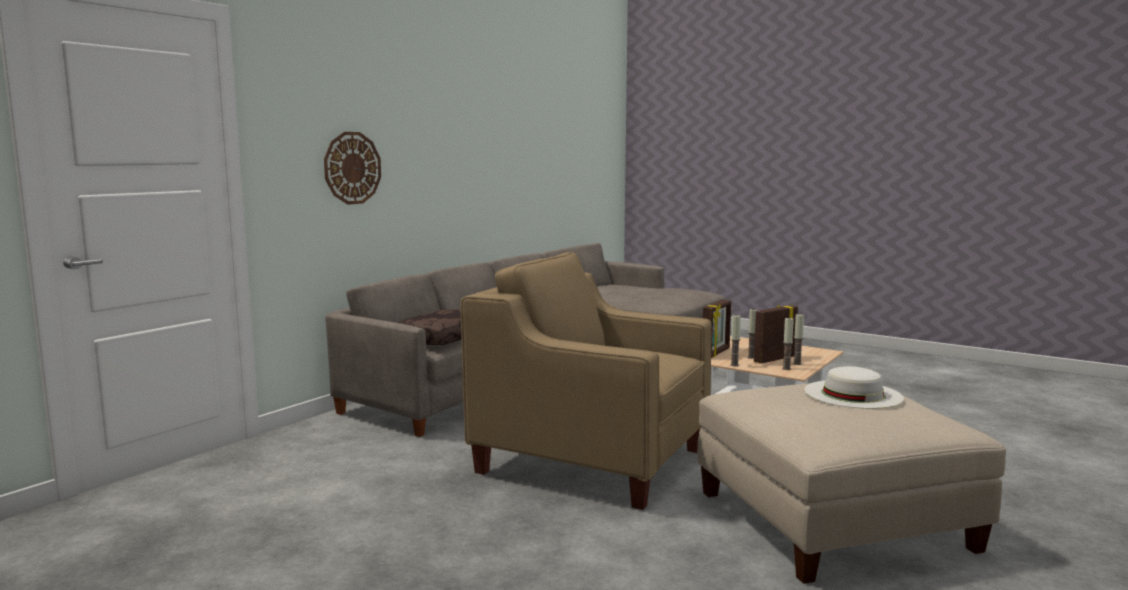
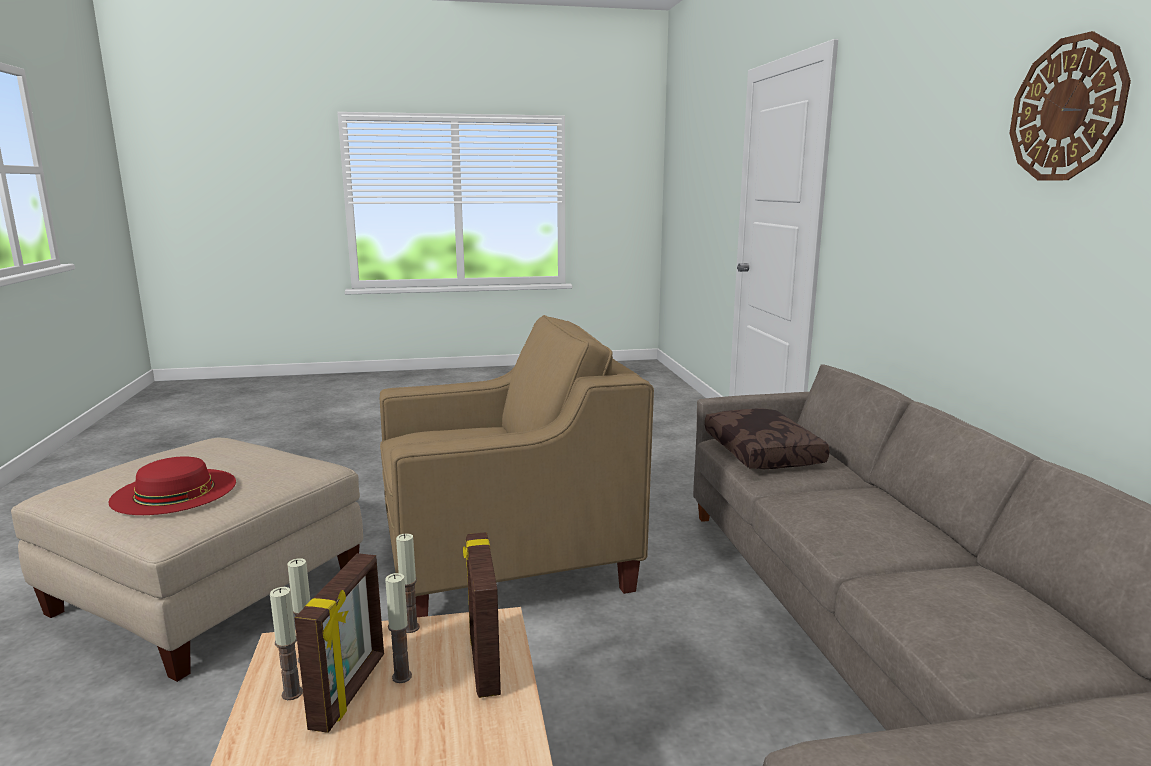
camera: 135 degrees right, 5 degrees up
wall clock [324,132,381,205] -> wall clock moved to [1009,31,1131,181]
white hat [804,366,904,409] -> red hat [109,456,236,515]

